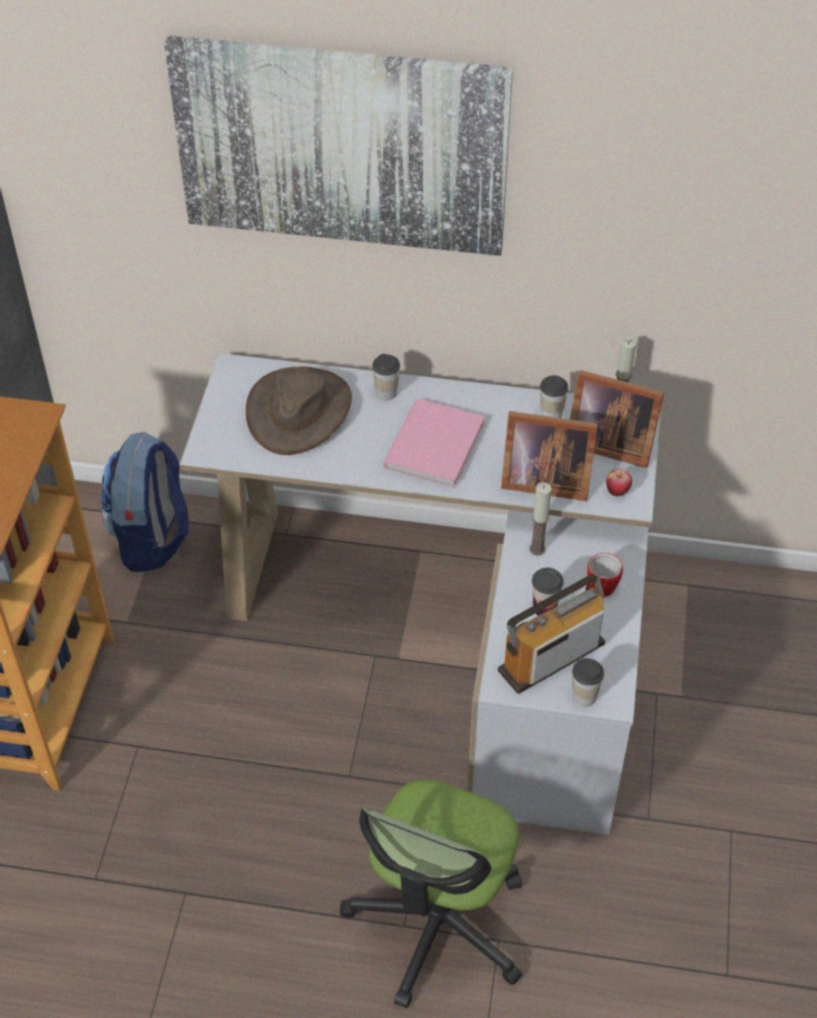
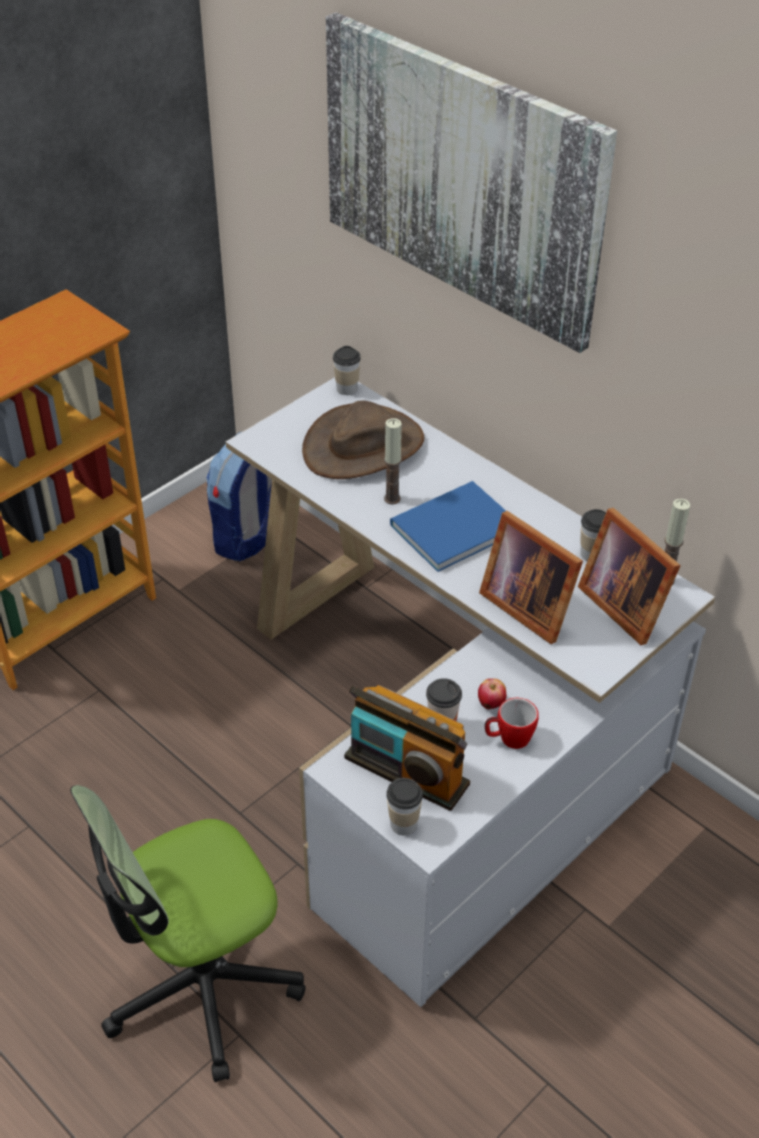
camera: 35 degrees right, 5 degrees down
cup [372,354,400,400] -> cup moved to [333,346,361,395]
pink book [383,399,485,488] -> blue book [390,481,506,572]
radio [498,574,605,694] -> radio turned 150 degrees counterclockwise [344,685,470,811]
candle [529,482,551,555] -> candle moved to [384,418,402,504]
apple [606,469,632,497] -> apple moved to [478,678,506,710]

